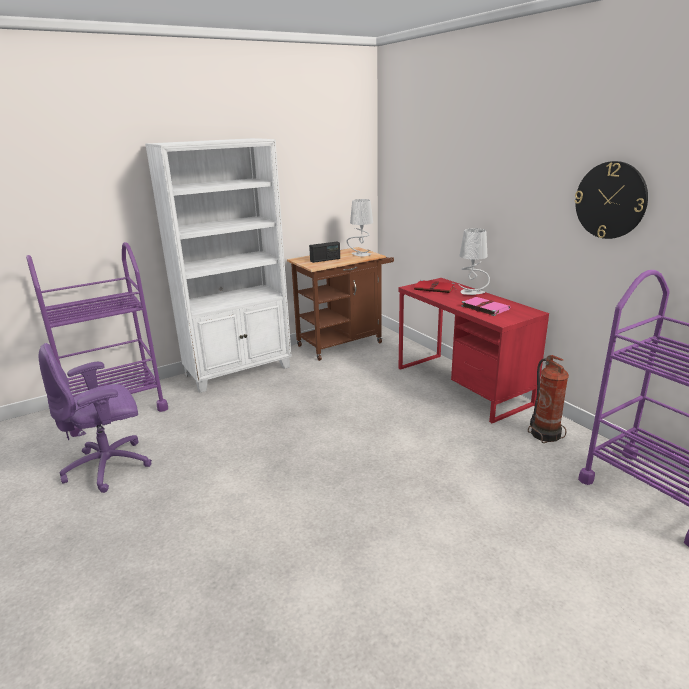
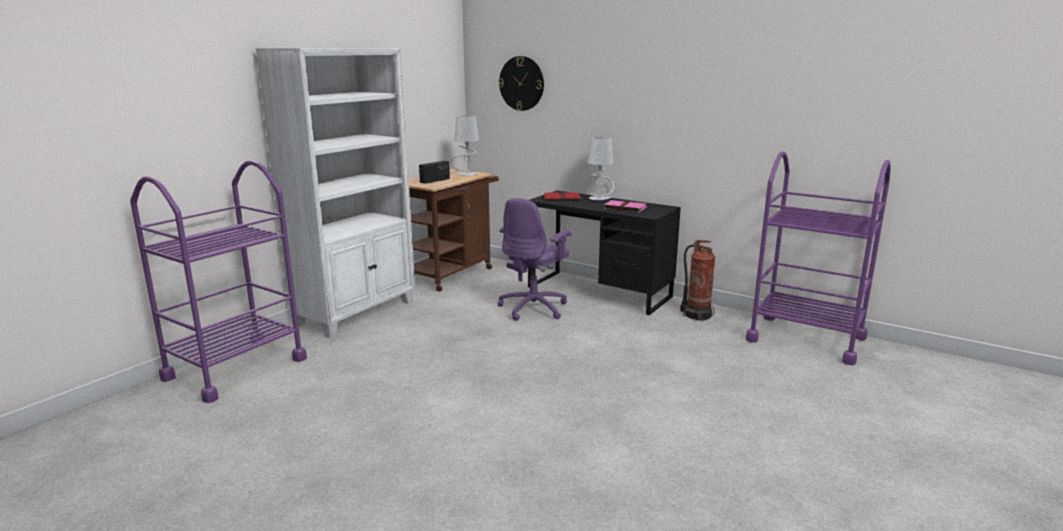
camera: 25 degrees left, 5 degrees down
purple office chair [39,343,152,493] -> purple office chair moved to [497,198,572,321]
red desk [398,278,549,423] -> black desk [528,191,681,315]
wall clock [574,161,648,239] -> wall clock moved to [498,56,544,111]

